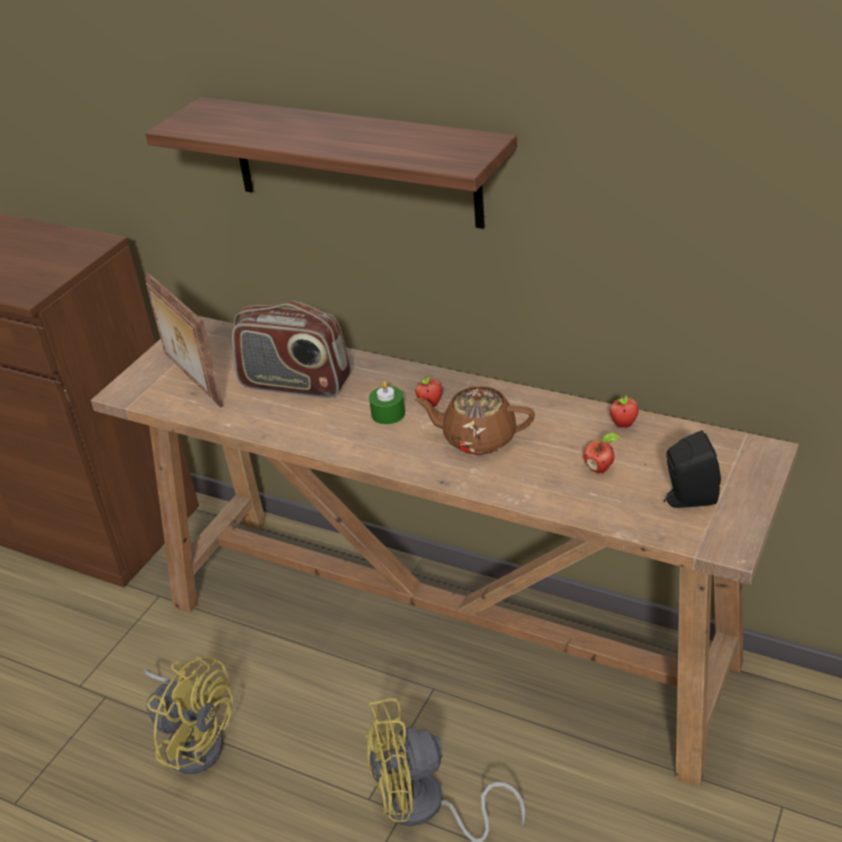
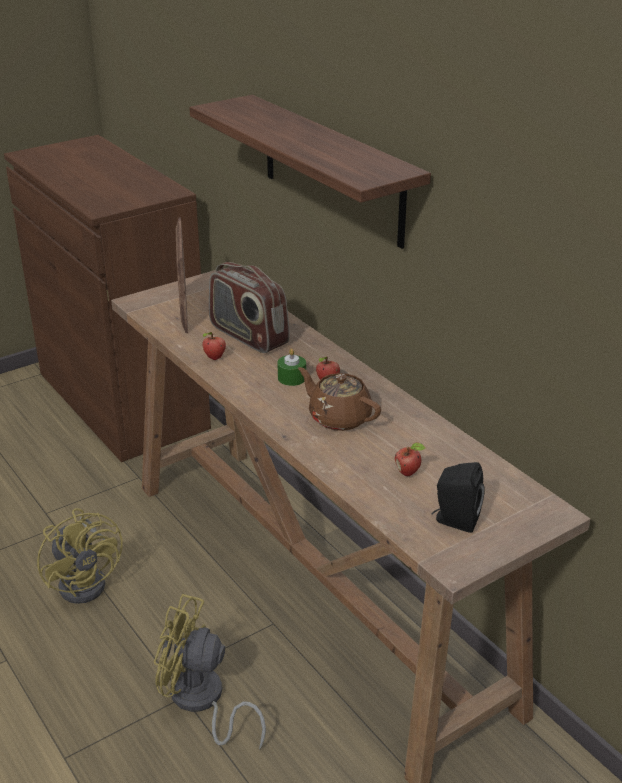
camera: 25 degrees right, 5 degrees down
apple [610,395,639,428] -> apple moved to [203,332,226,360]

